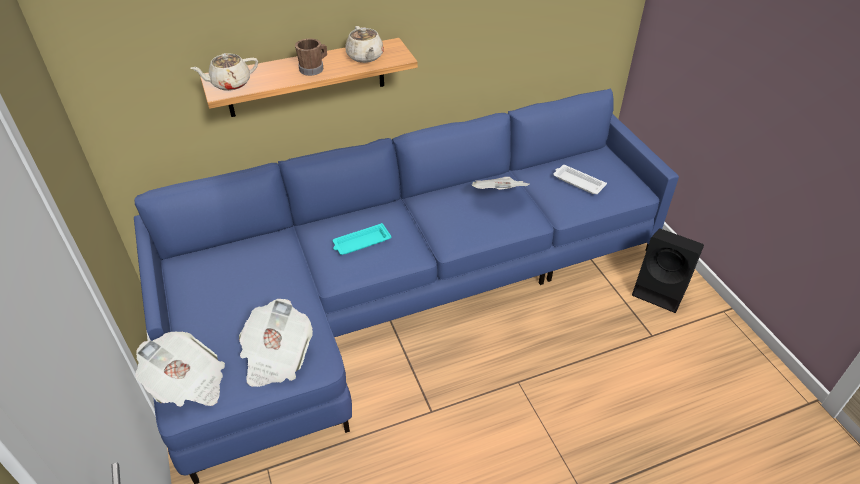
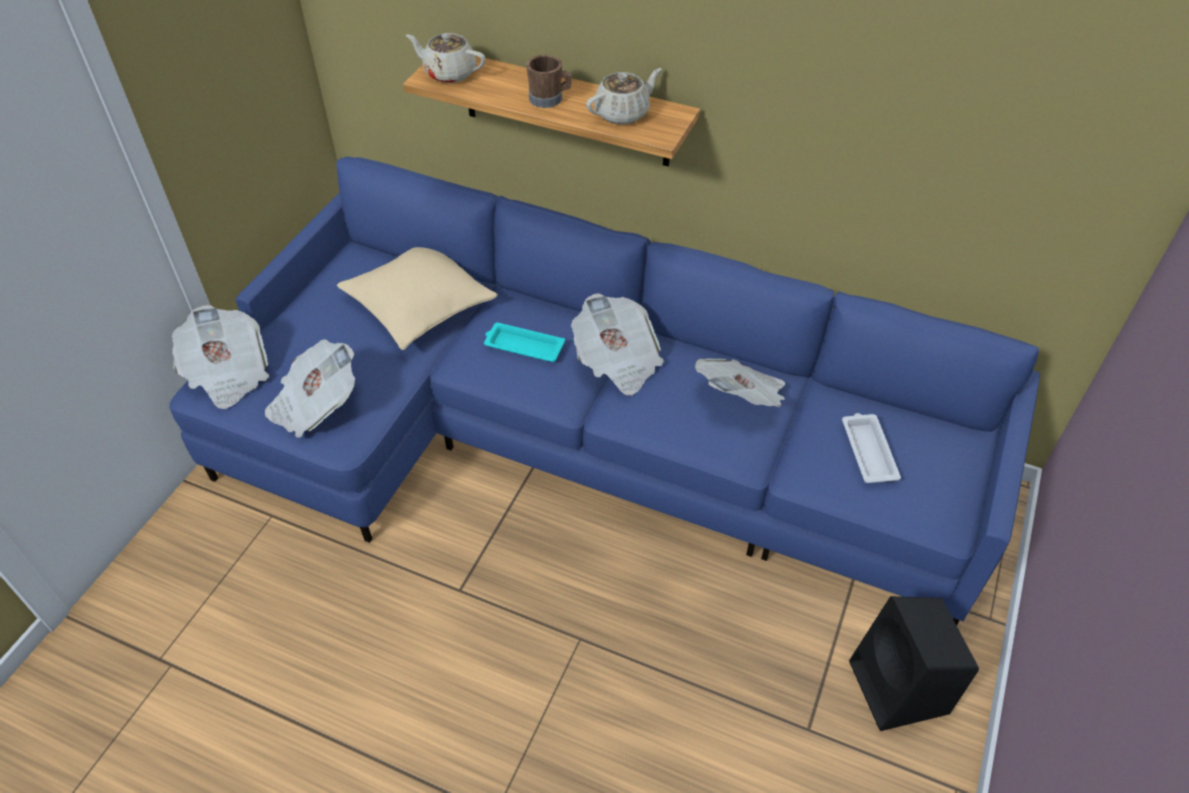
camera: 45 degrees right, 5 degrees up
beige teapot [345,26,384,63] -> beige teapot turned 150 degrees counterclockwise [586,68,662,125]
none -> beige pillow [337,247,498,350]
none -> newspaper [571,293,664,396]

